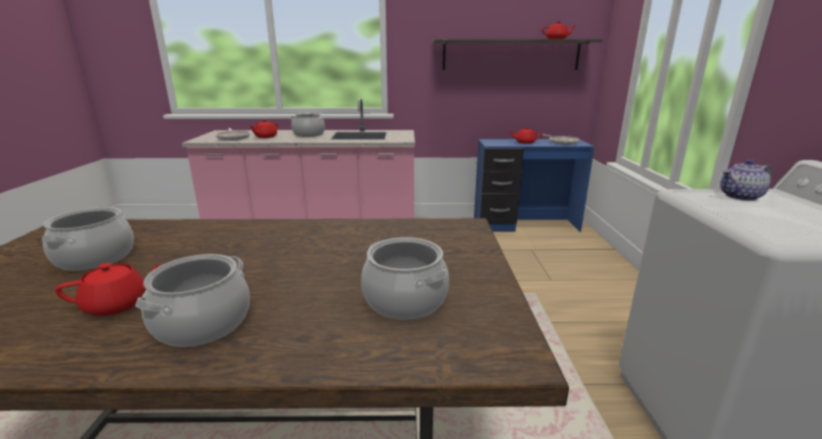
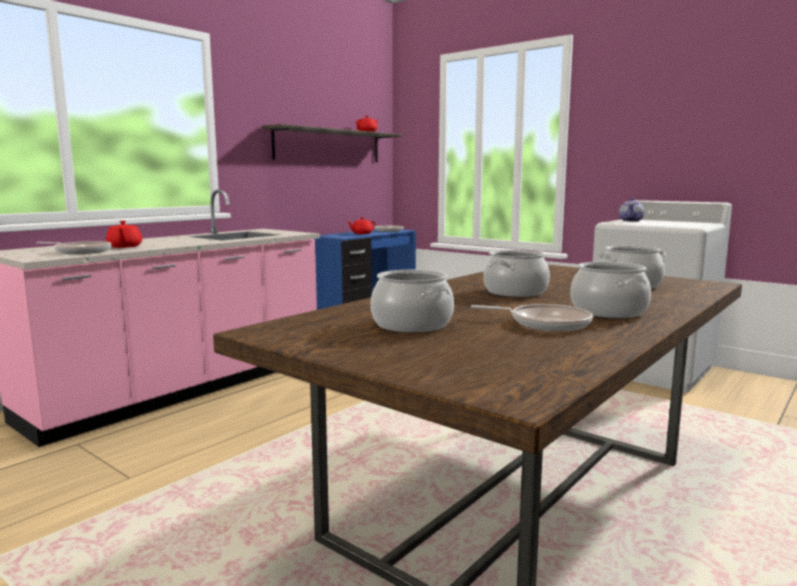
camera: 50 degrees left, 10 degrees down
red teapot [55,263,161,316] -> frying pan [471,304,593,331]
cooking pot [289,113,326,137] -> cooking pot moved to [483,250,550,297]

